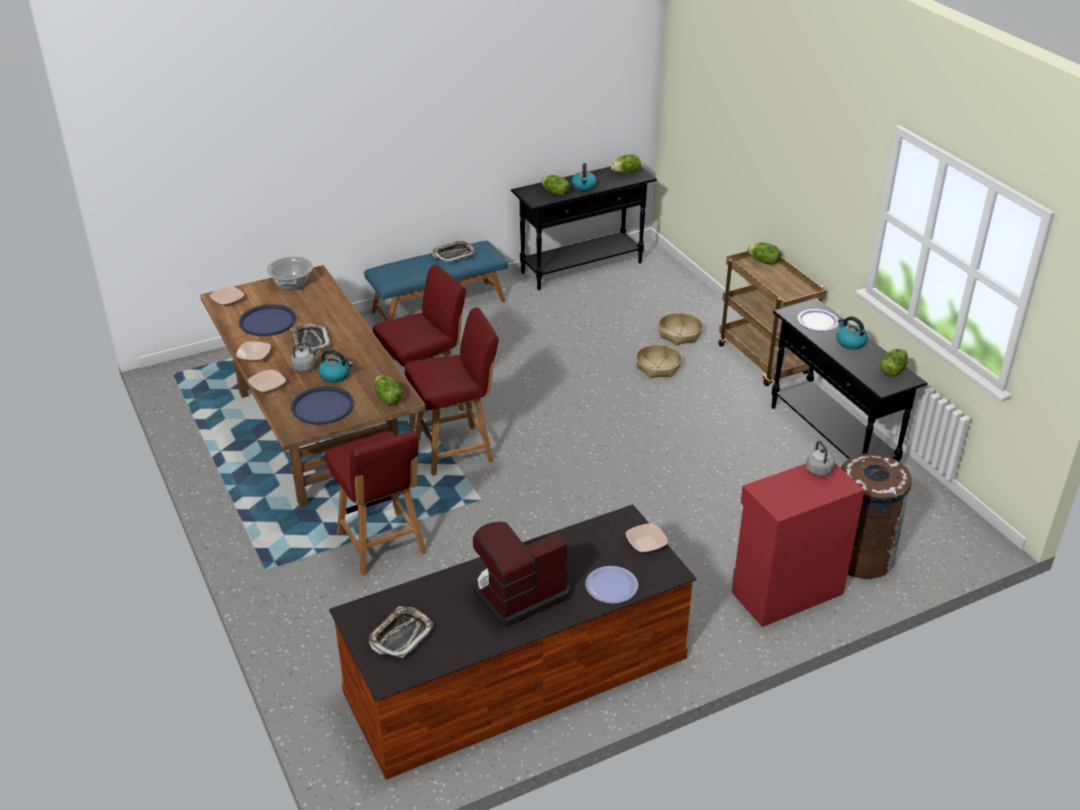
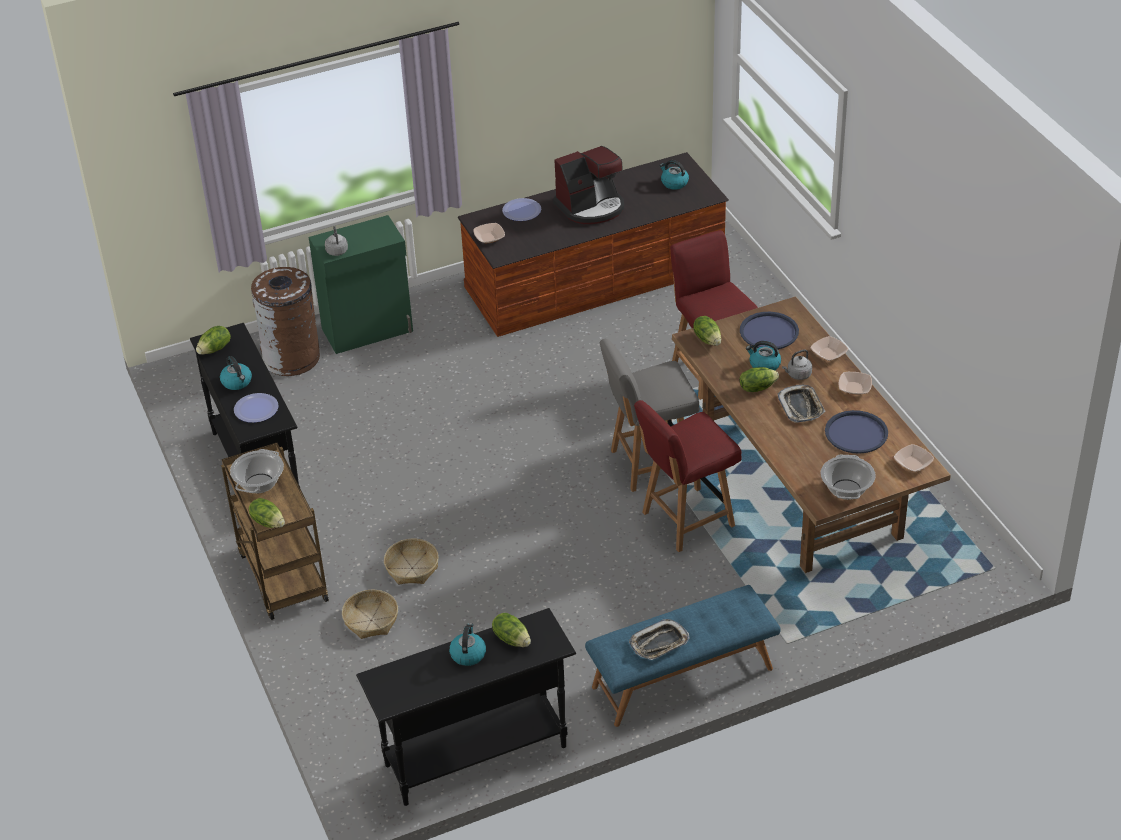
camera: 175 degrees left, 5 degrees up
tray [369,606,434,658] -> kettle [659,160,689,190]
red chair [405,307,499,476] -> grey chair [600,339,700,492]
lettuce [611,154,641,173] -> lettuce moved to [740,367,779,392]
red cabinet [732,463,865,627] -> green cabinet [309,215,413,354]
none -> cooking pot [230,449,284,493]

